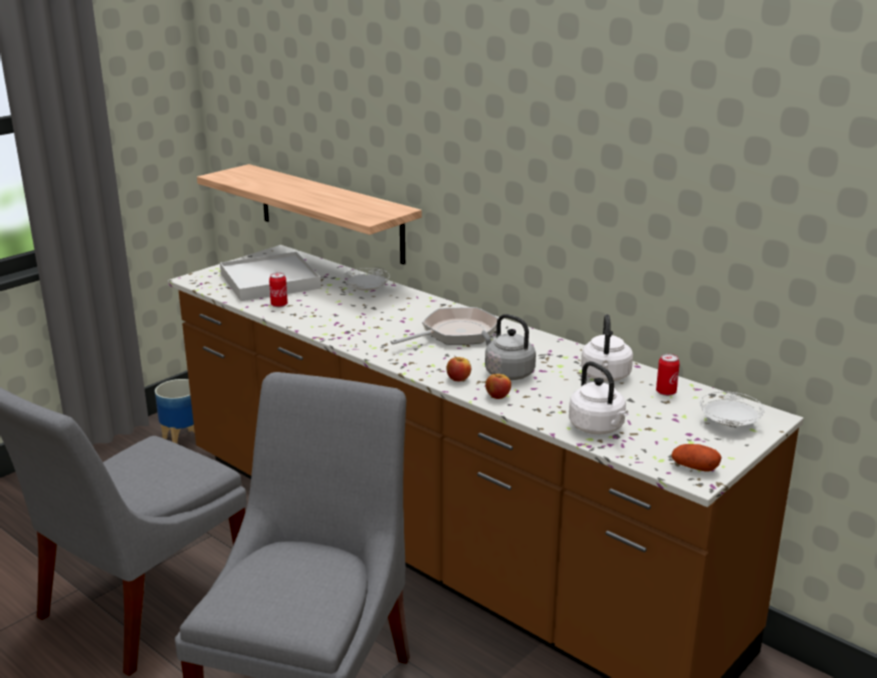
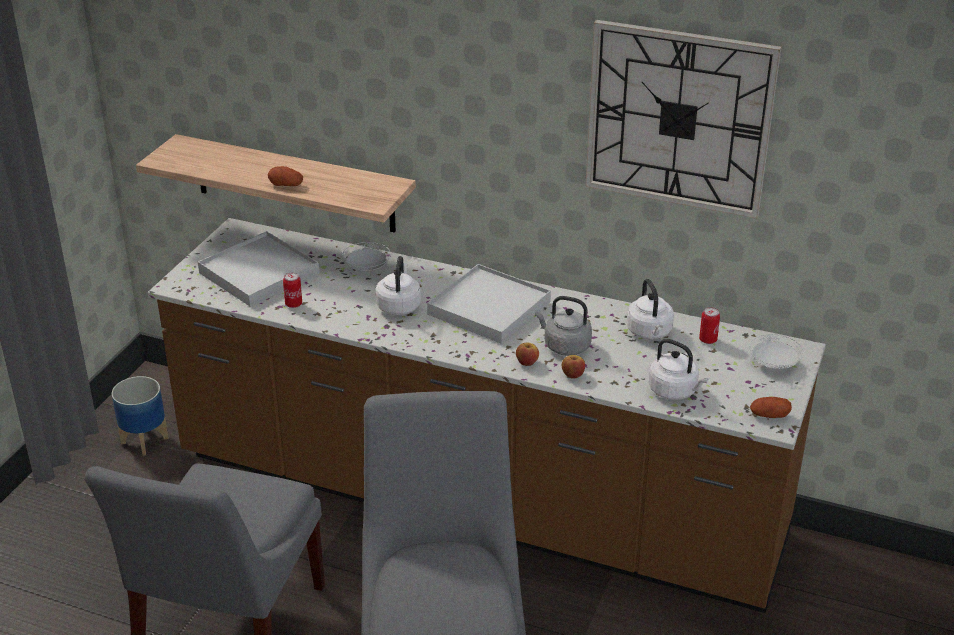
camera: 20 degrees left, 10 degrees up
frying pan [390,307,498,345] -> white tray [427,264,551,344]
none -> potato [268,166,303,186]
none -> white kettle [376,256,421,315]
none -> wall clock [585,20,781,219]

